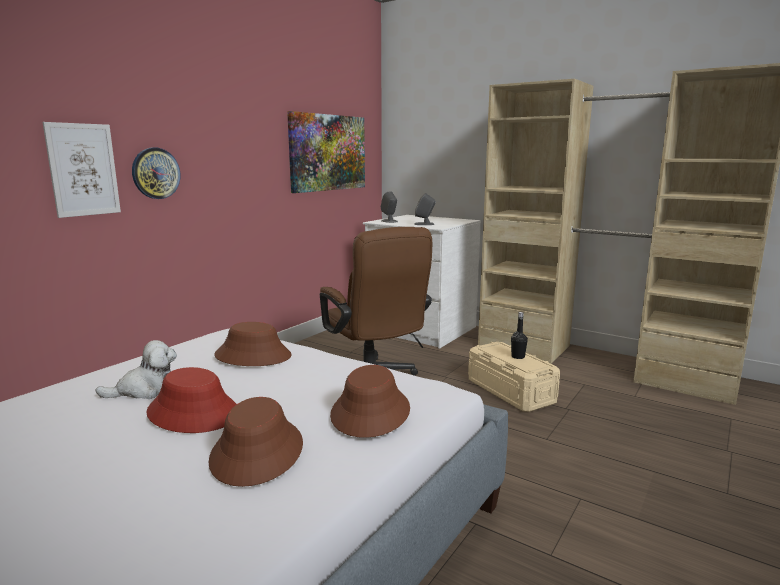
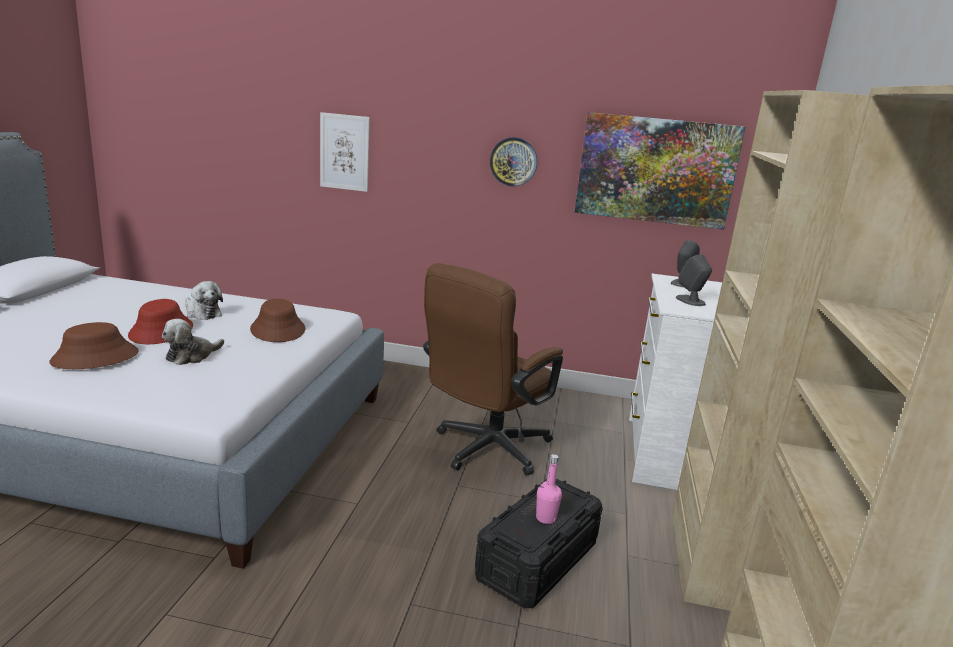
camera: 65 degrees right, 5 degrees up
wall clock [132,148,180,199] -> wall clock moved to [490,137,538,187]
brown hat [330,365,410,438] -> none
beige storage box [468,342,560,412] -> black storage box [475,479,603,608]
black bottle [511,312,528,359] -> pink bottle [536,454,562,524]
none -> plush toy [162,319,224,365]

